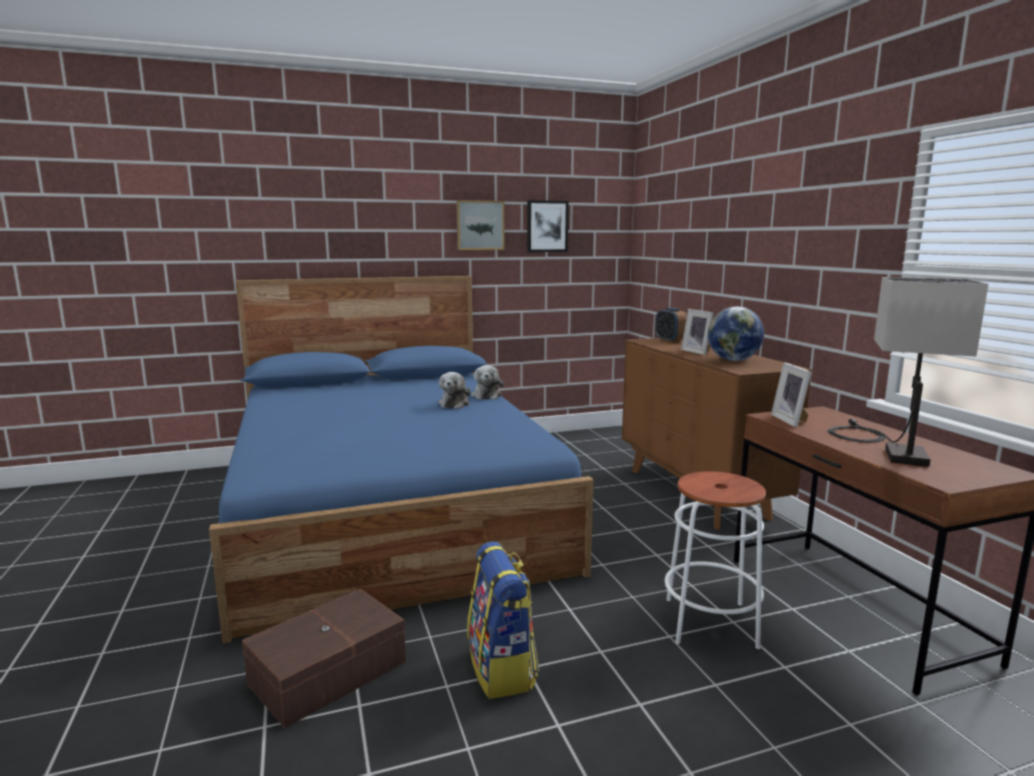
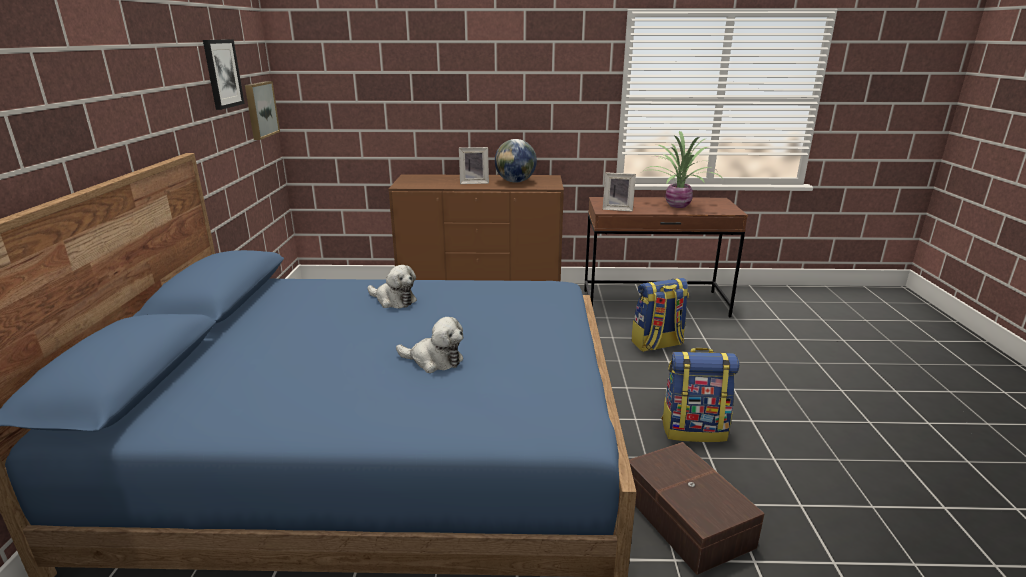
camera: 70 degrees left, 10 degrees up
picture [456,200,504,250] -> picture moved to [245,81,280,140]
plush toy [471,365,504,400] -> plush toy moved to [396,317,463,373]
alarm clock [655,308,687,342] -> none
white stool [665,471,766,649] -> backpack [632,278,689,352]
table lamp [828,277,988,467] -> potted plant [642,131,723,208]

